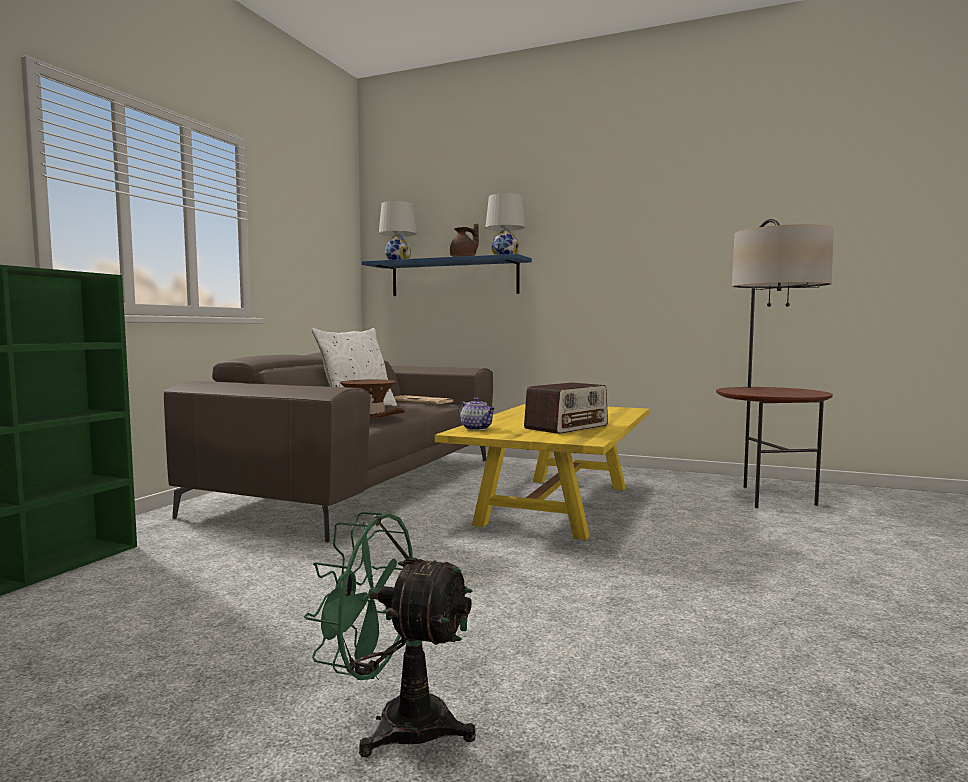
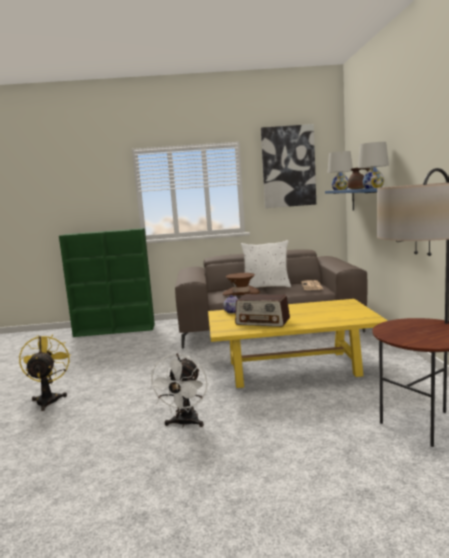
camera: 65 degrees right, 5 degrees up
green fan [304,512,476,757] -> yellow fan [19,334,71,411]
none -> white fan [148,353,208,428]
none -> picture [261,124,316,208]

